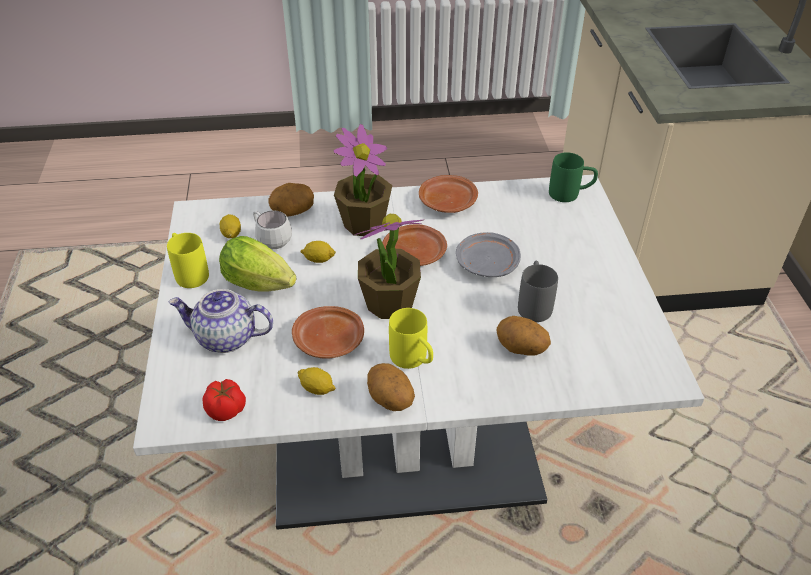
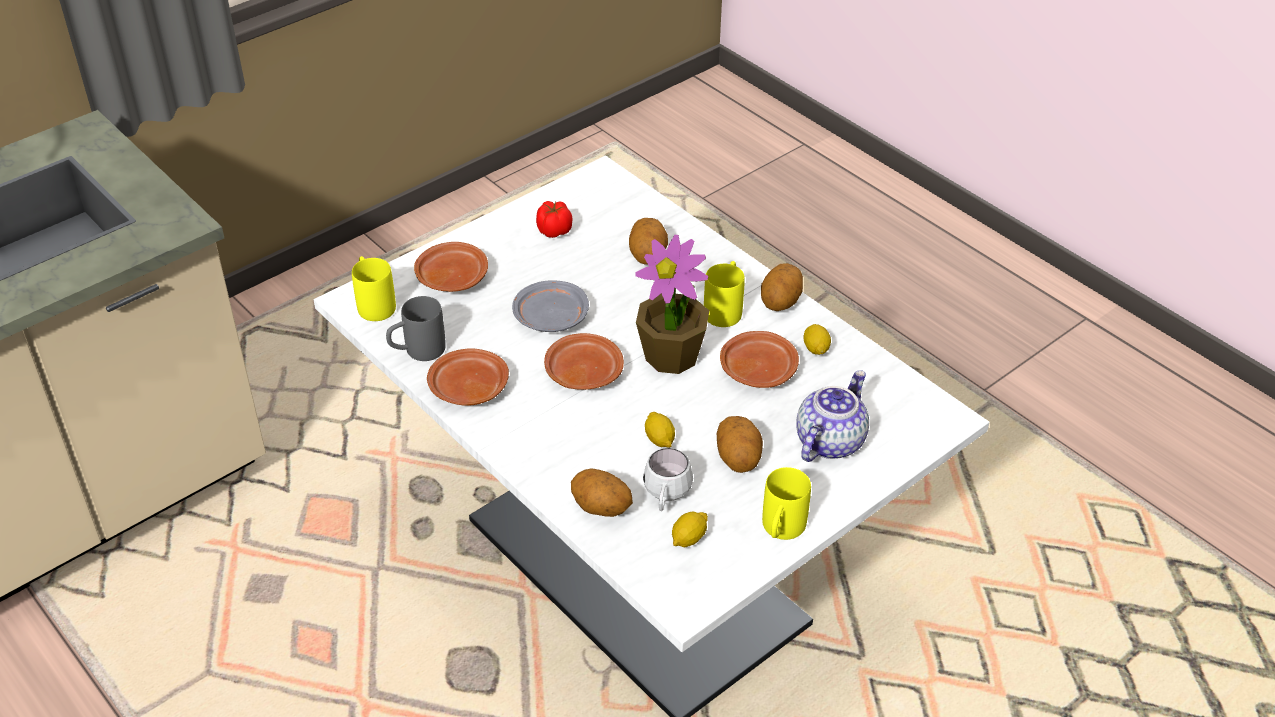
camera: 125 degrees left, 0 degrees up
teapot [169,289,273,353] -> teapot turned 120 degrees counterclockwise [796,370,869,462]
tomato [202,379,246,421] -> tomato moved to [536,201,573,238]
lettuce [219,236,296,292] -> potato [717,416,763,473]
potted plant [333,124,392,236] -> none
grey mug [518,261,558,322] -> grey mug moved to [386,296,446,361]
green mug [549,152,598,202] -> yellow mug [352,256,396,321]
none -> brown plate [414,242,488,292]

